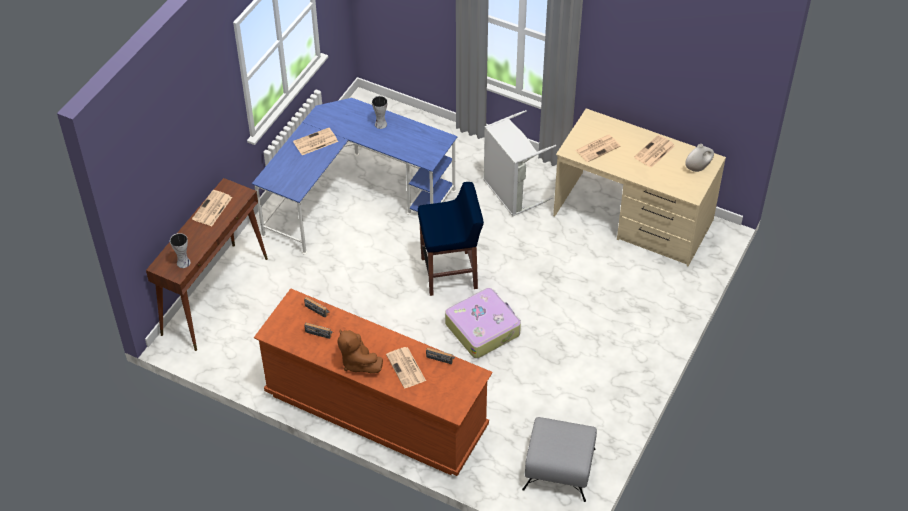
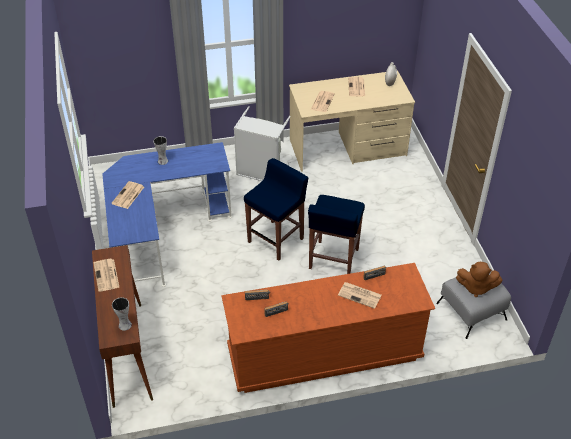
camera: 40 degrees left, 5 degrees down
brown plush toy [338,329,383,373] -> brown plush toy moved to [456,262,502,297]
suitcase [445,288,521,358] -> blue stool [308,195,365,274]

